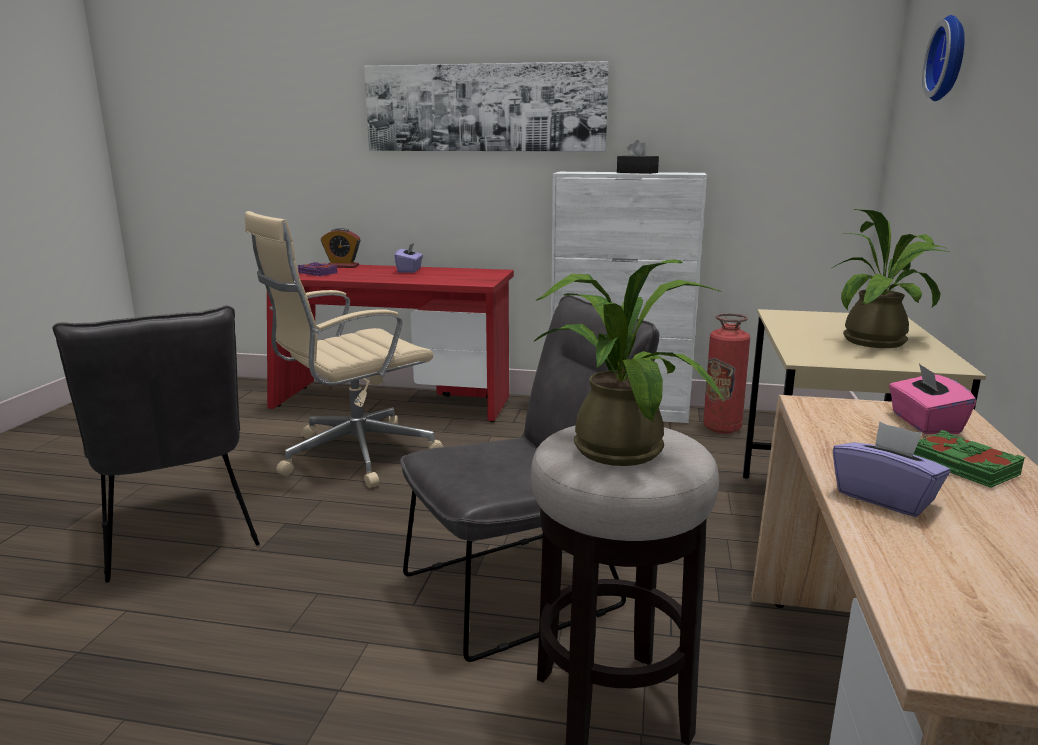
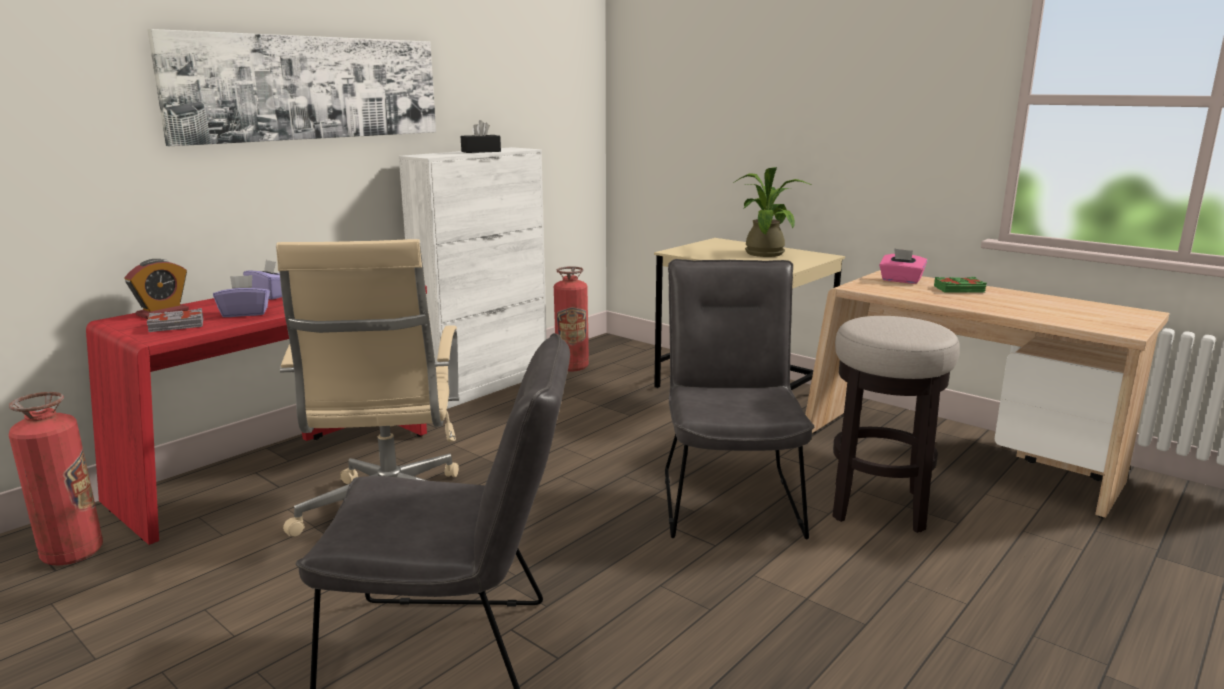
camera: 60 degrees left, 0 degrees up
purple book [298,262,337,276] -> grey book [146,308,203,332]
potted plant [534,259,724,466] -> none
purple tissue box [833,422,950,517] -> purple tissue box moved to [213,275,270,317]
wall clock [922,15,965,101] -> none
none -> fire extinguisher [9,392,103,565]

